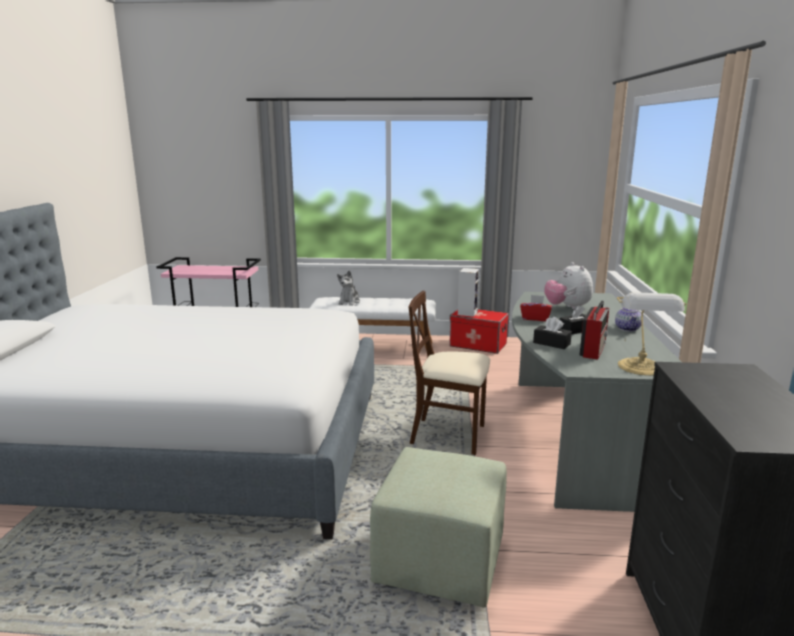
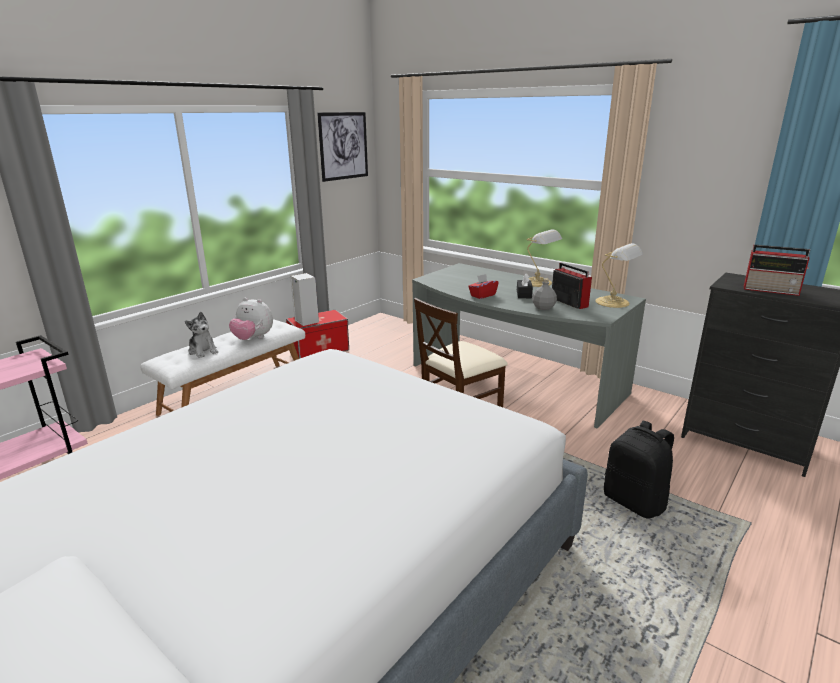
camera: 55 degrees left, 5 degrees up
green ottoman [370,447,507,607] -> black backpack [604,421,674,518]
black tissue box [533,317,572,349] -> grey bottle [532,278,557,310]
plush toy [544,262,593,310] -> plush toy moved to [229,298,273,340]
teapot [615,307,642,331] -> table lamp [526,229,562,287]
none -> picture [317,112,368,182]
none -> radio [744,245,810,296]

